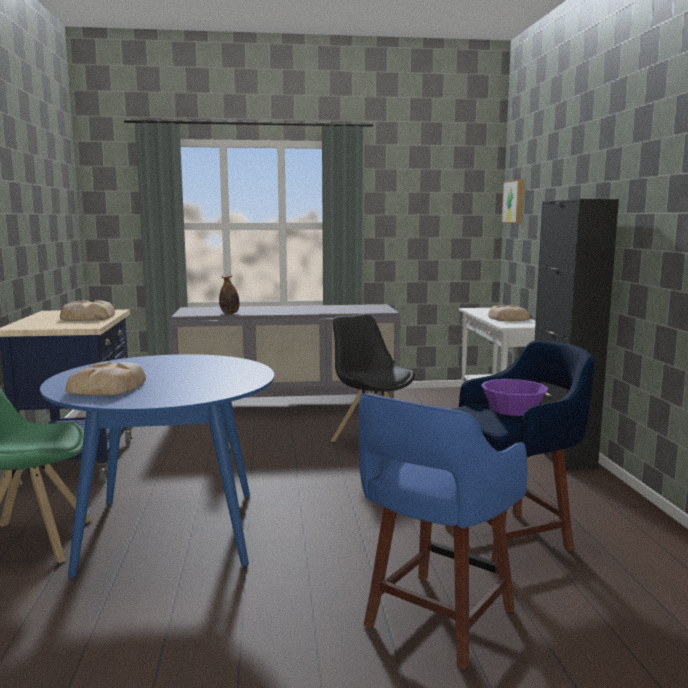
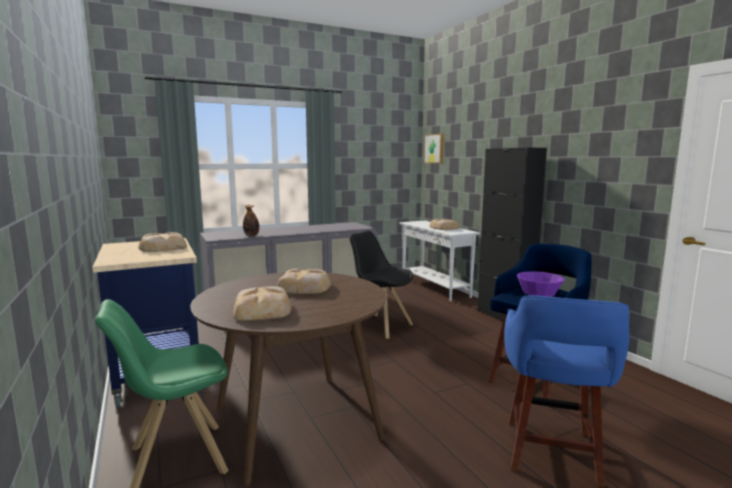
camera: 20 degrees left, 0 degrees up
blue dining table [40,354,274,578] -> brown dining table [190,272,386,486]
none -> bread [276,269,331,294]

